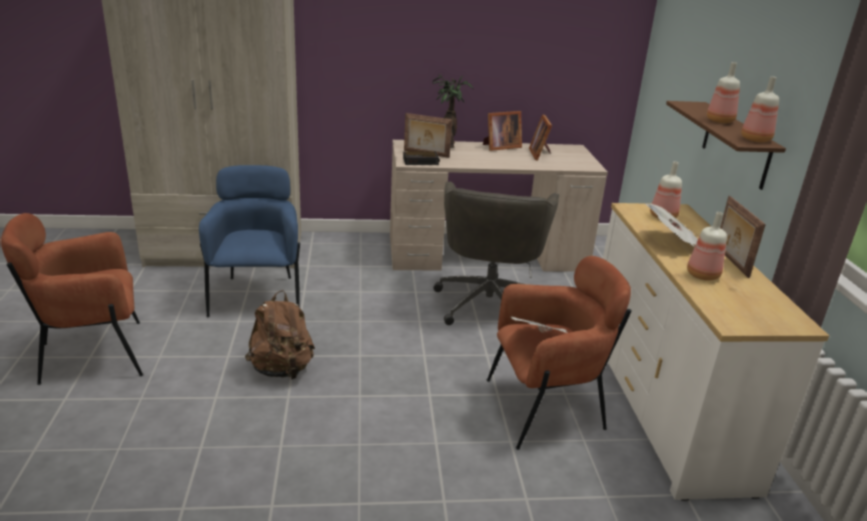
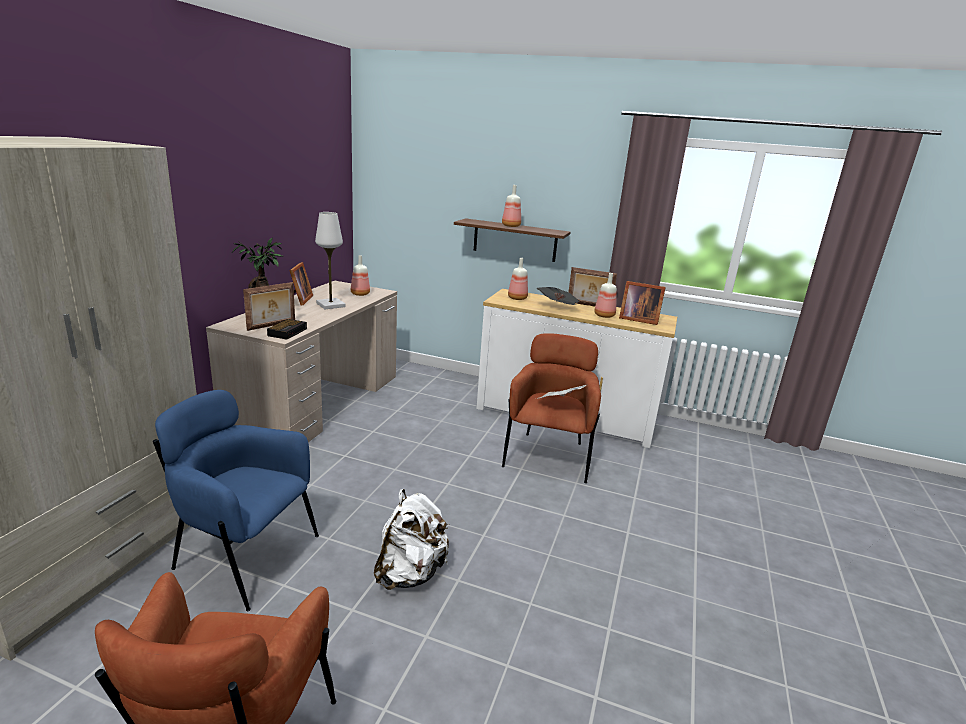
camera: 65 degrees left, 5 degrees down
brown backpack [245,290,315,380] -> white backpack [374,489,449,590]
grey office chair [433,182,559,325] -> none
picture frame [529,114,552,161] -> picture frame moved to [619,281,666,325]
bottle [741,77,779,143] -> bottle moved to [351,255,370,296]
none -> white table lamp [315,212,346,309]

